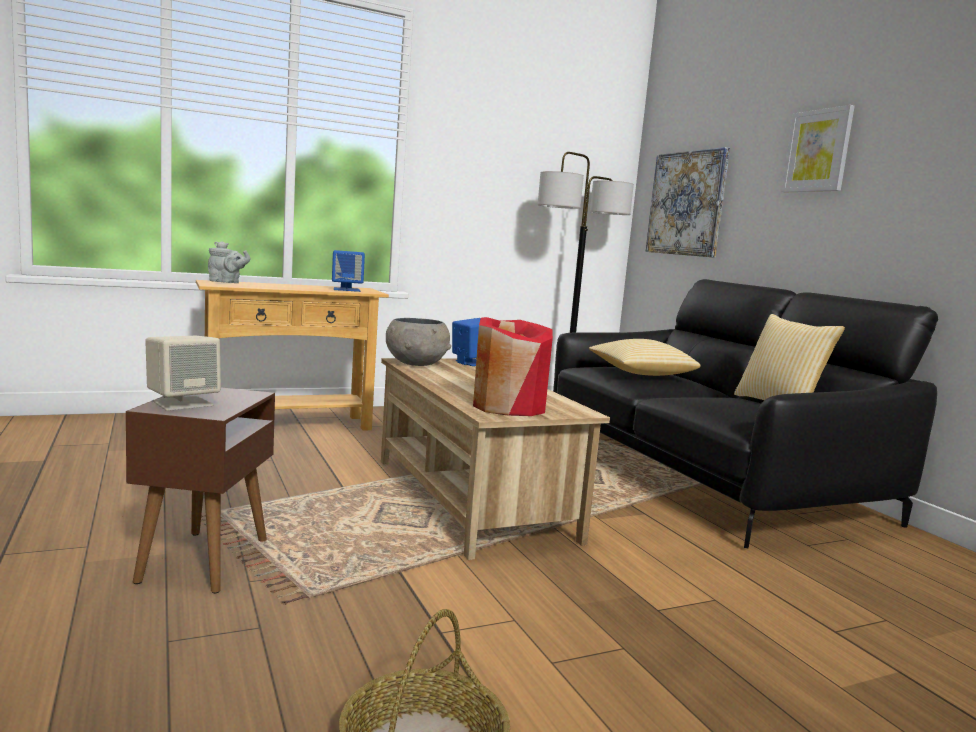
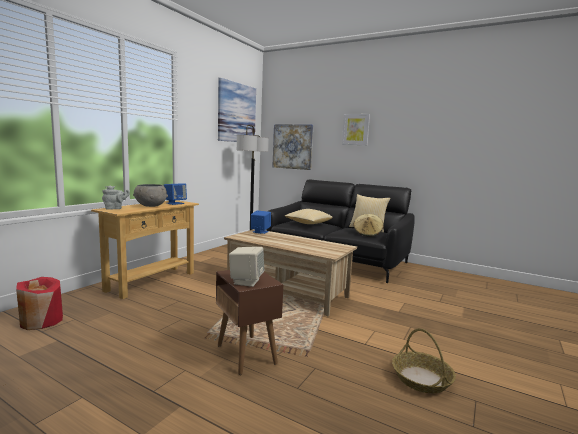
camera: 35 degrees left, 0 degrees up
grey bowl [386,318,451,366] -> grey bowl moved to [133,184,168,207]
red vase [473,317,553,416] -> red vase moved to [16,277,63,330]
none -> picture [218,78,256,142]
none -> beige hat [353,214,384,237]

